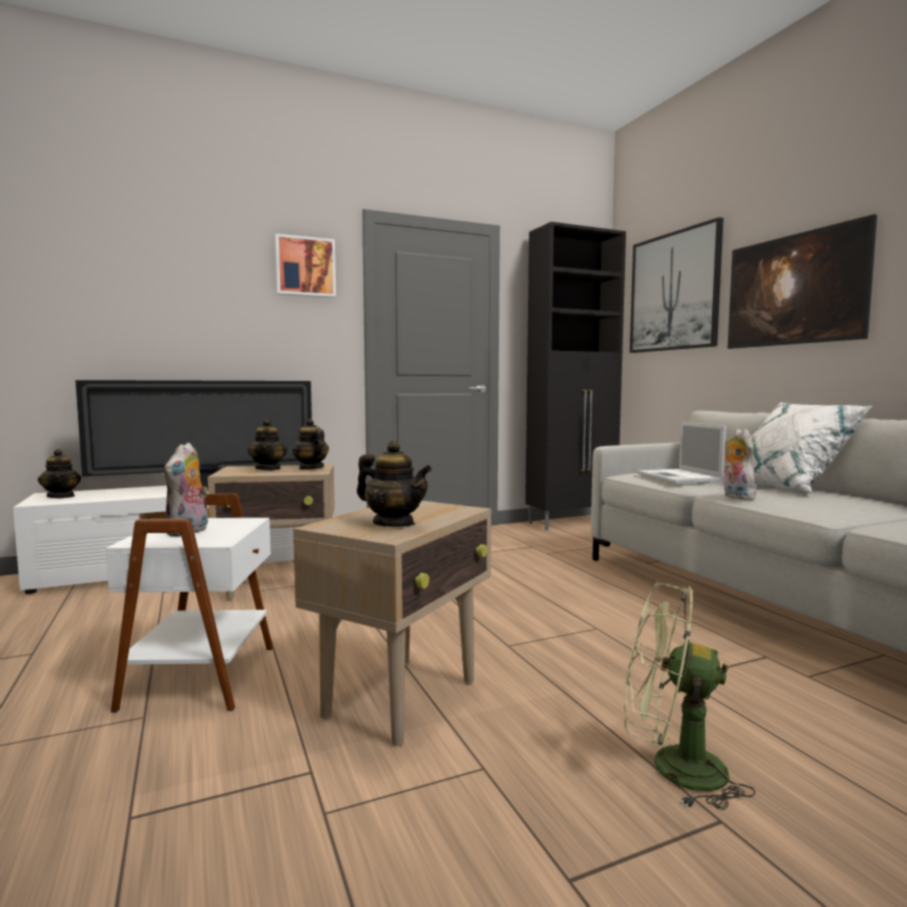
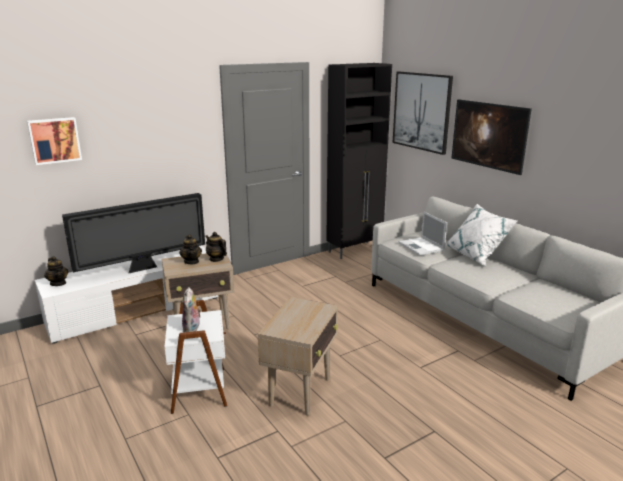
camera: 10 degrees left, 15 degrees up
picture [275,234,336,298] -> picture moved to [27,117,82,165]
teapot [357,441,432,527] -> none
green fan [624,582,755,810] -> none
plush toy [724,429,760,500] -> none

